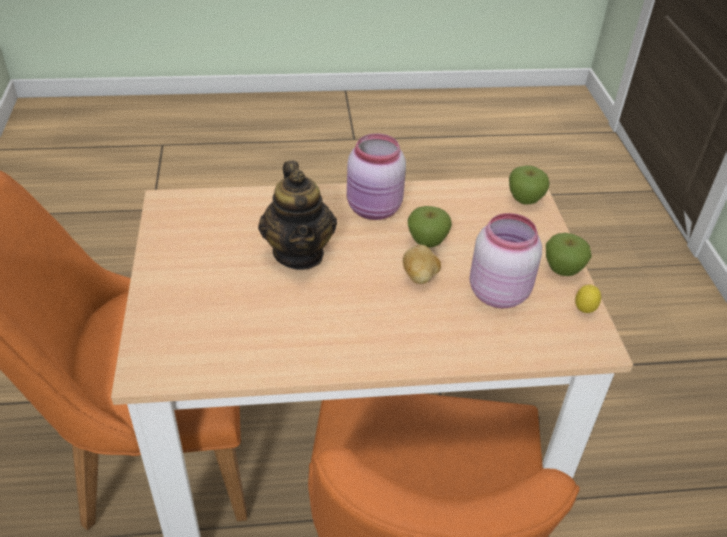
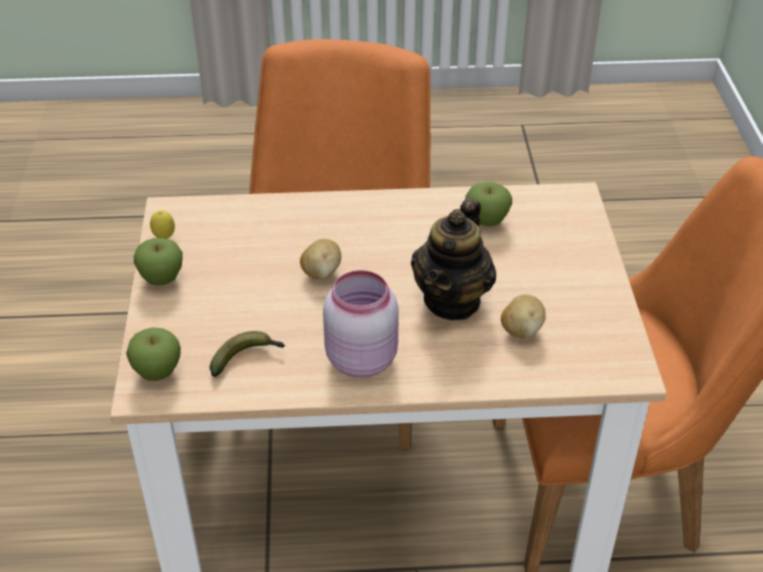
camera: 175 degrees left, 0 degrees up
teapot [258,161,337,270] -> teapot turned 150 degrees counterclockwise [411,198,497,320]
apple [408,206,452,247] -> apple moved to [465,182,512,226]
pink jar [469,213,542,308] -> none
none -> banana [210,331,285,377]
none -> potato [501,294,546,338]

